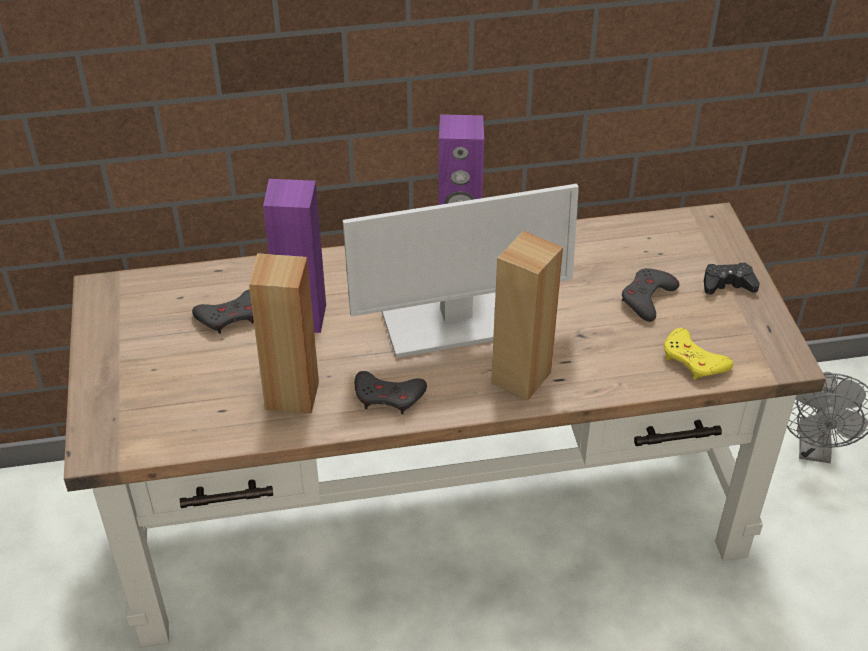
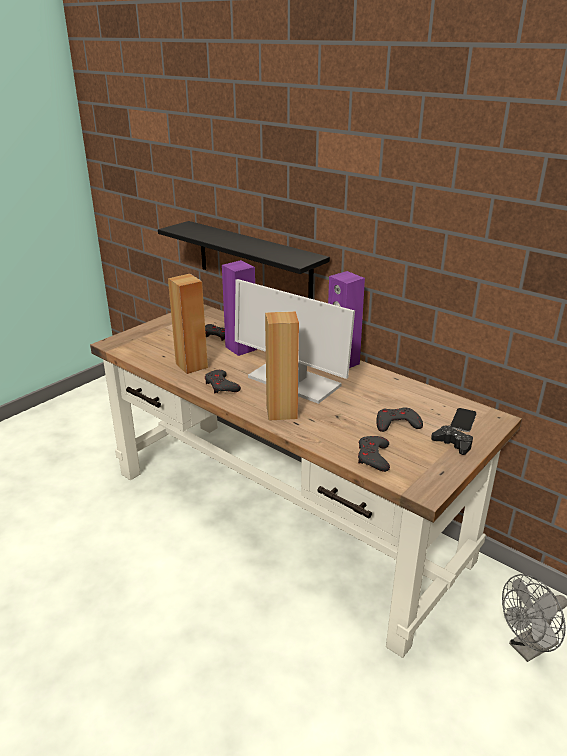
camera: 50 degrees right, 15 degrees down
yellow game controller [664,328,733,380] -> grey game controller [358,436,390,472]
none -> black shelf [158,221,330,299]
none -> phone [450,408,477,432]

